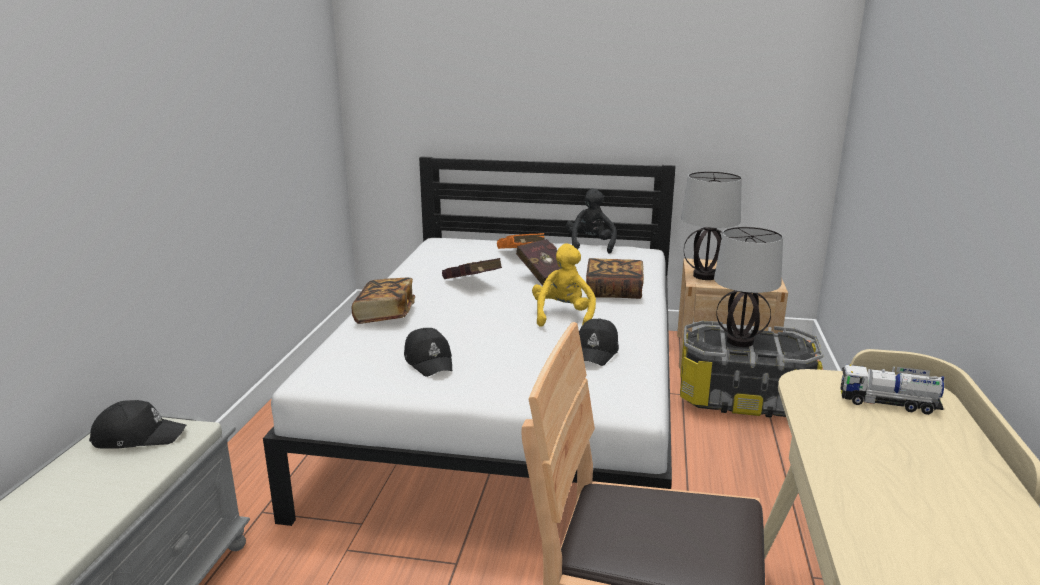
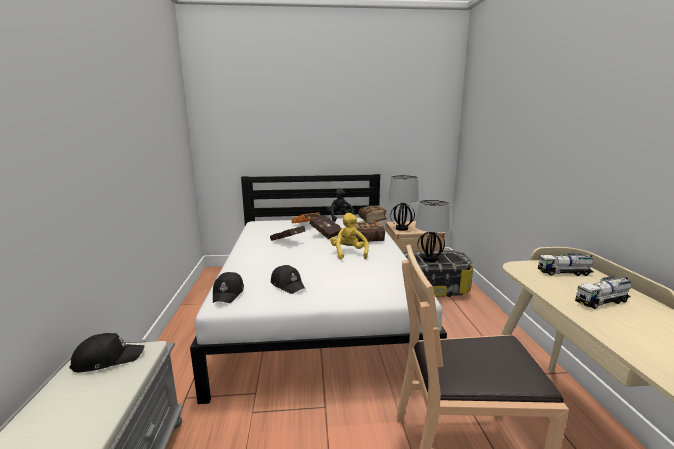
camera: 15 degrees left, 5 degrees down
book [352,278,415,324] -> book moved to [359,205,387,222]
black cap [579,318,619,366] -> black cap moved to [213,272,244,303]
none -> toy truck [575,275,631,309]

